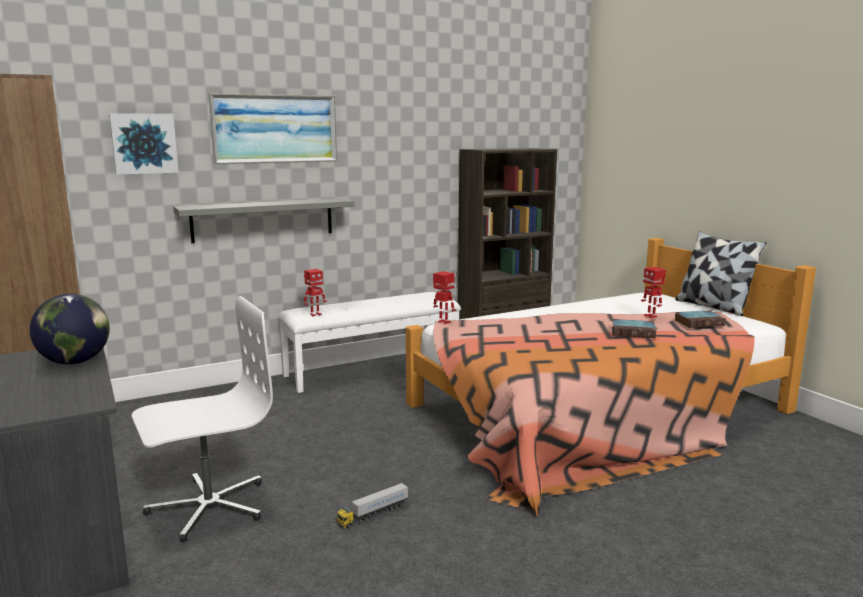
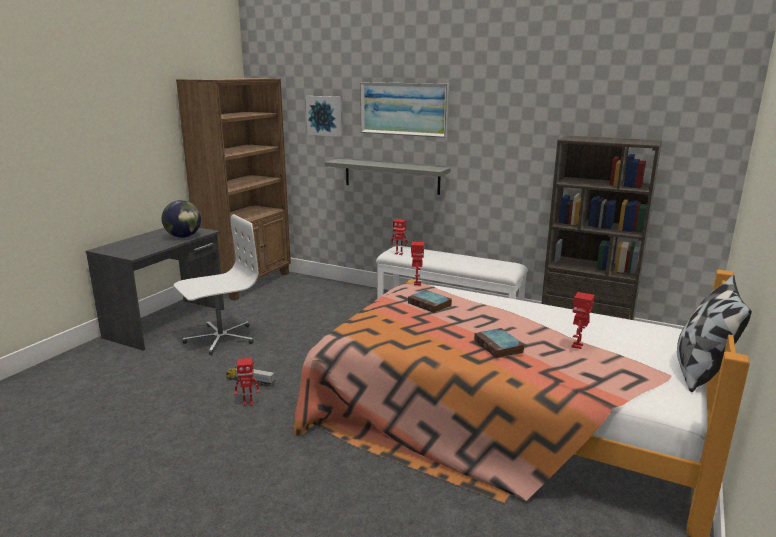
camera: 55 degrees right, 5 degrees up
white office chair [132,296,273,542] -> white office chair turned 60 degrees counterclockwise [174,214,258,355]
book [675,311,726,328] -> book moved to [408,290,452,313]
none -> toy robot [234,358,260,407]

